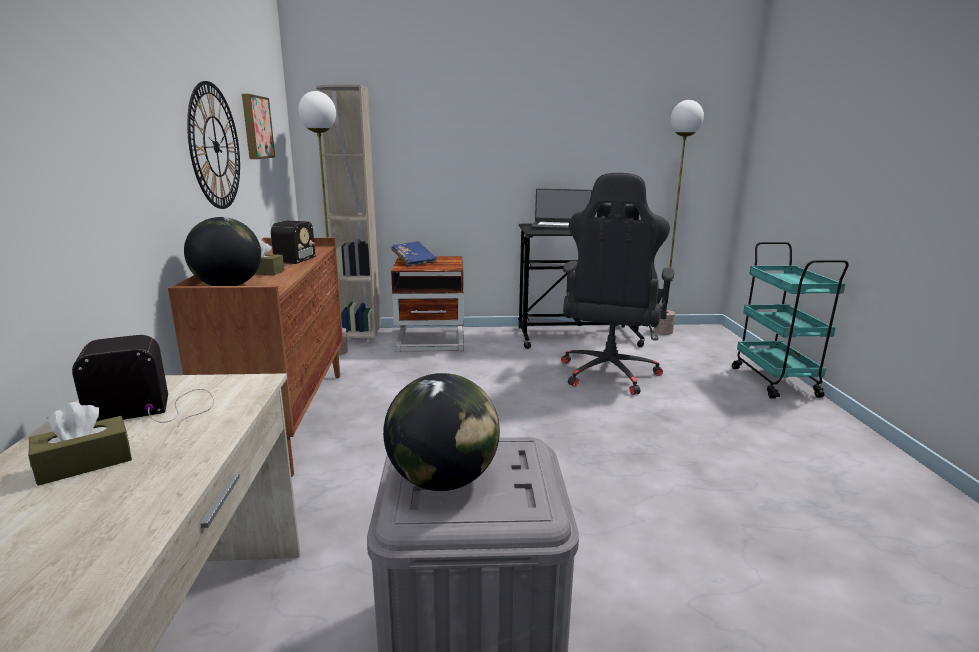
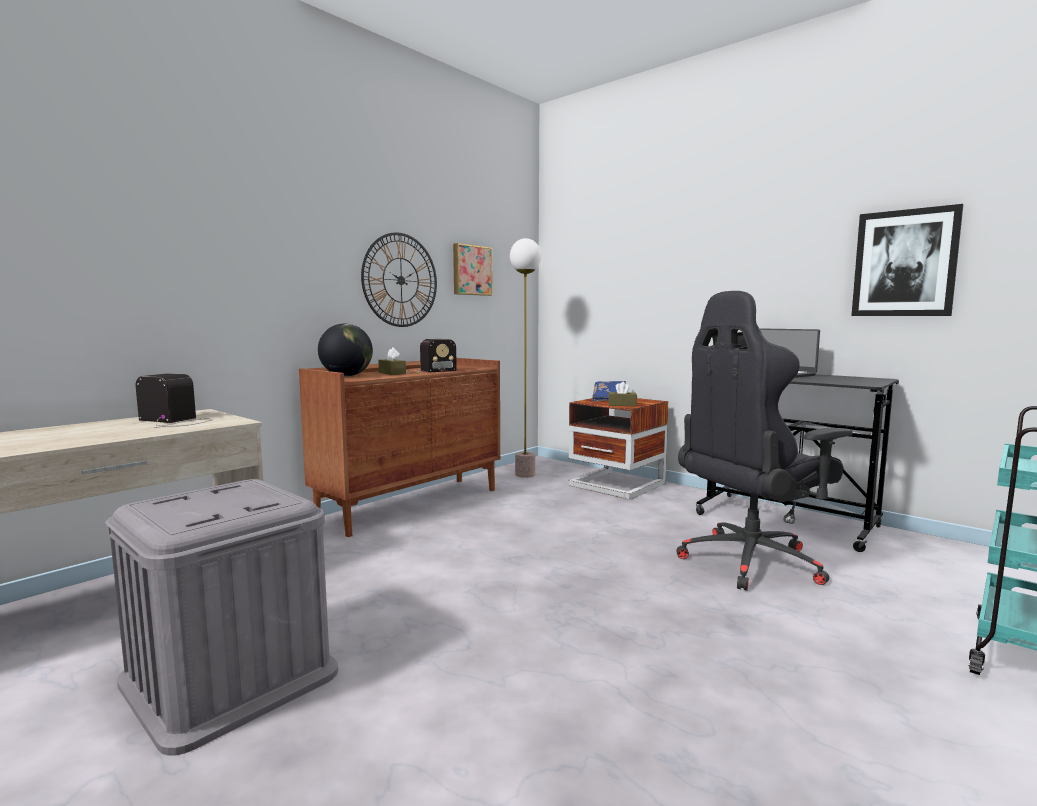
camera: 45 degrees right, 10 degrees down
brown tissue box [28,402,132,486] -> brown tissue box moved to [608,382,637,406]
beige bookcase [316,84,381,342] -> none
globe [383,373,500,491] -> none
floor lamp [654,100,704,335] -> none
none -> picture [851,204,963,316]

